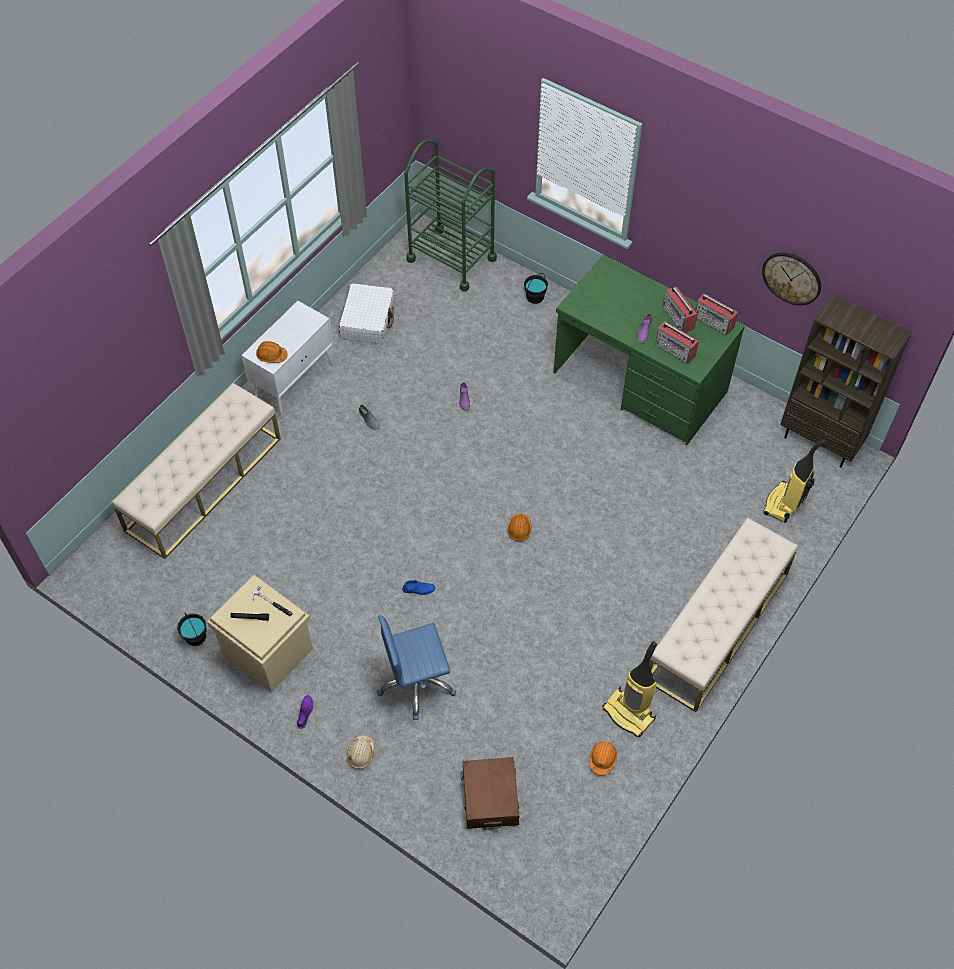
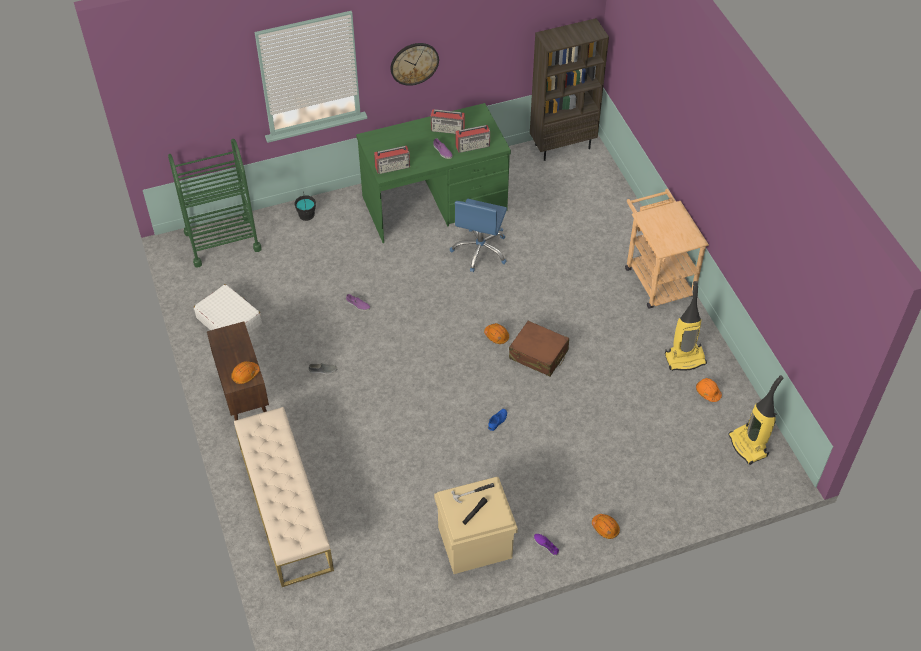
camera: 55 degrees left, 5 degrees down
black bucket [177,613,206,646] -> none
white cabinet [241,301,334,418] -> brown cabinet [207,321,269,421]
beige hard hat [347,736,374,769] -> orange hard hat [592,514,620,539]
blue office chair [377,615,456,720] -> blue office chair moved to [450,199,507,272]
brown suitcase [461,757,520,830] -> brown suitcase moved to [509,321,569,377]
beige bench [650,518,798,712] -> beige cart [625,189,709,308]
radio [696,293,738,335] -> radio moved to [374,146,410,174]
wall clock [762,253,821,305] -> wall clock moved to [391,43,439,86]
vacuum cleaner [763,439,826,523] -> vacuum cleaner moved to [728,375,783,465]

